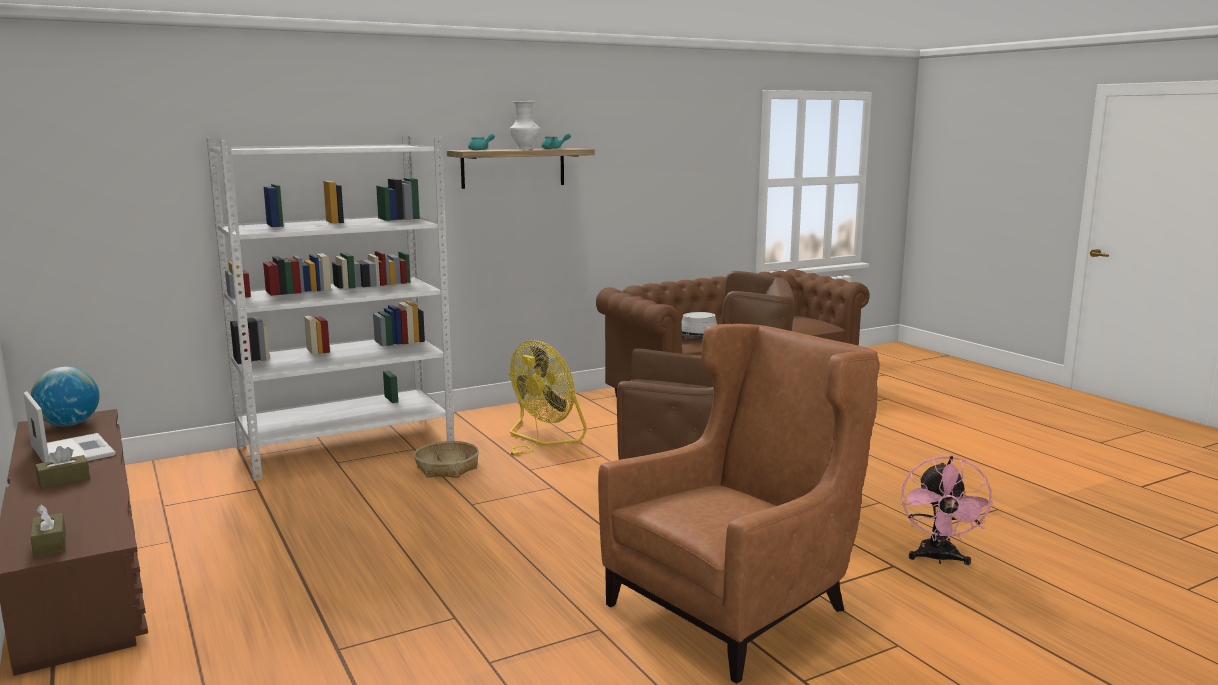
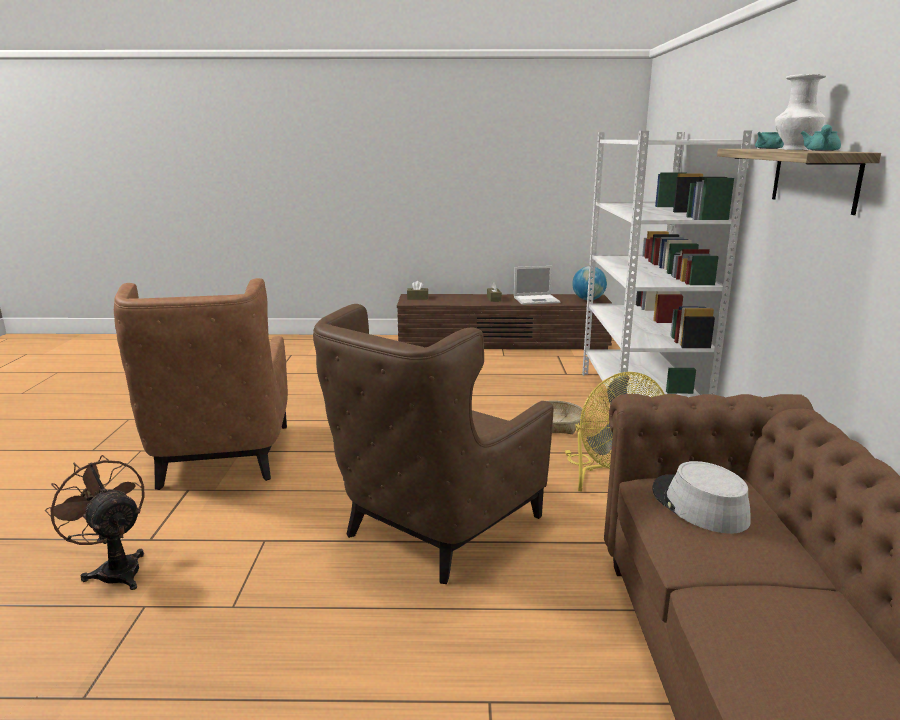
camera: 120 degrees right, 5 degrees up
pink fan [901,456,994,565] -> brown fan [45,455,144,590]

